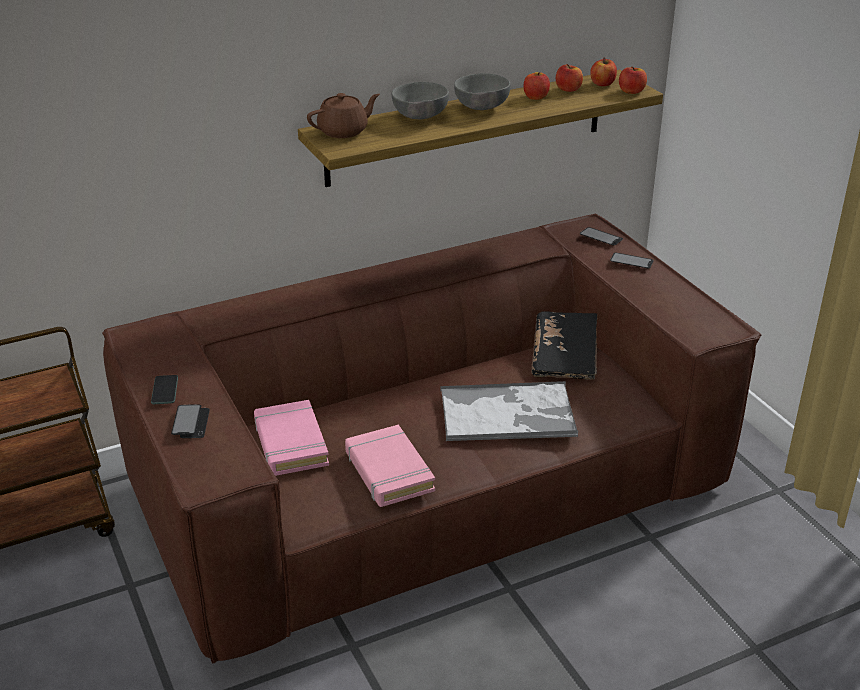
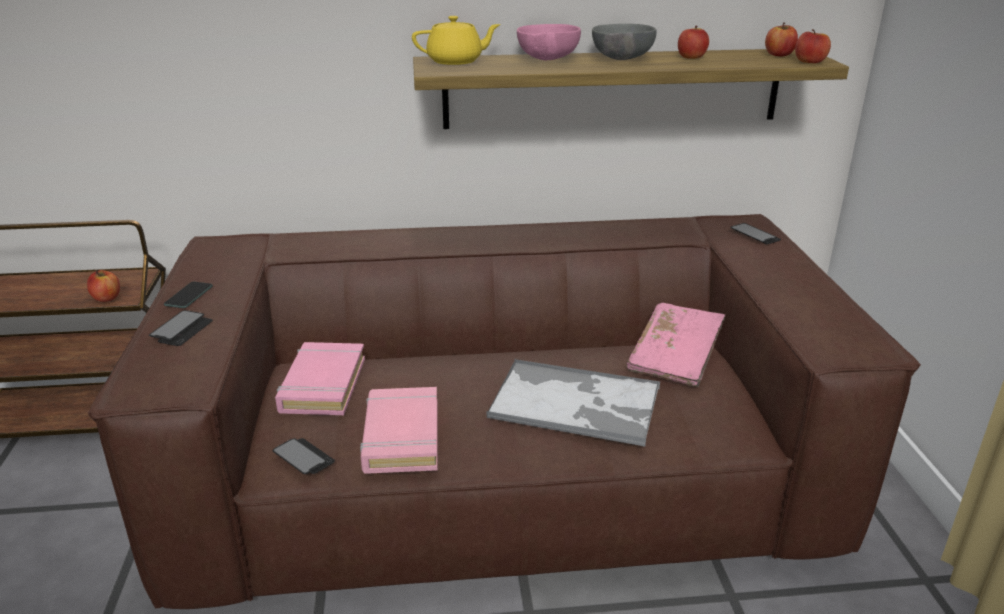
camera: 20 degrees right, 5 degrees down
brown teapot [307,93,380,138] -> yellow teapot [412,16,501,65]
grey bowl [392,82,449,119] -> pink bowl [517,24,581,60]
black book [531,311,597,380] -> pink book [626,303,725,387]
apple [556,64,583,92] -> apple moved to [87,270,120,302]
phone [610,253,653,268] -> phone moved to [272,438,335,474]

